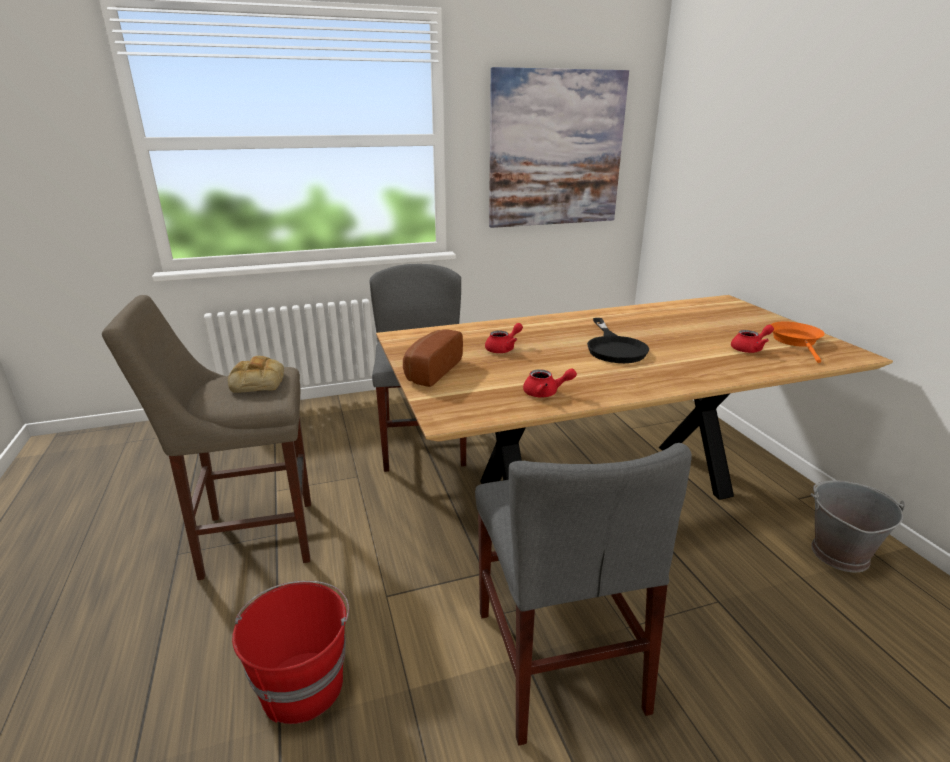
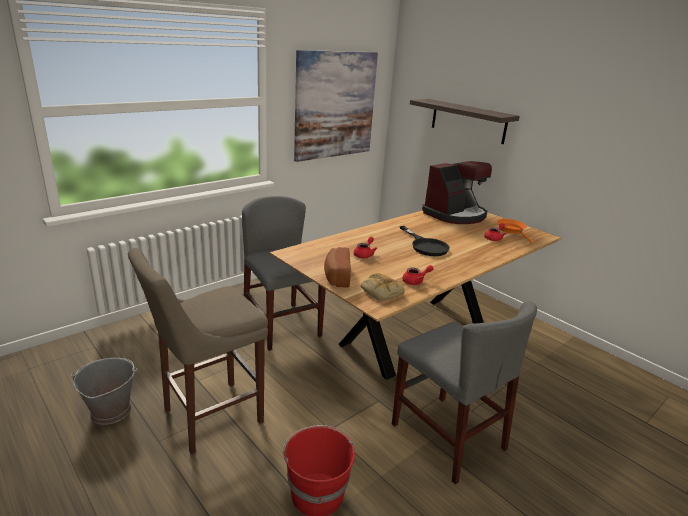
camera: 25 degrees left, 0 degrees up
bread [228,356,284,393] -> bread moved to [361,273,405,301]
grey bucket [811,480,905,573] -> grey bucket moved to [71,358,138,425]
none -> shelf [410,99,520,144]
none -> coffee machine [422,161,492,224]

